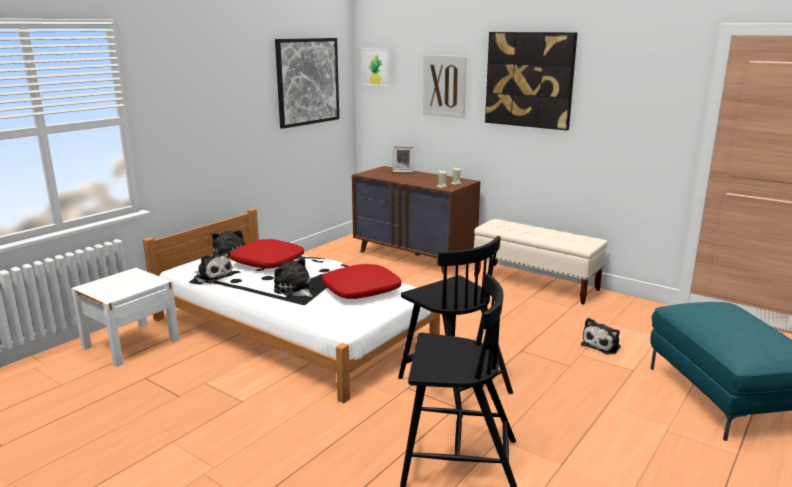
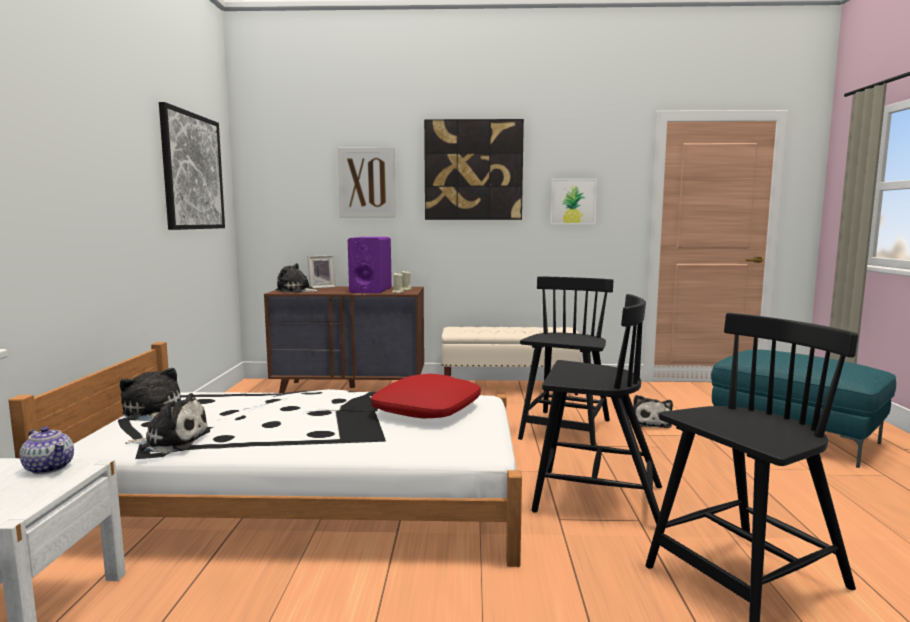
camera: 35 degrees left, 10 degrees down
red pillow [230,239,304,269] -> none
plush toy [274,258,314,297] -> plush toy moved to [276,263,319,293]
picture [362,48,392,87] -> picture moved to [550,179,597,224]
none -> teapot [20,427,74,474]
none -> purple speaker [348,237,392,294]
none -> black chair [518,276,613,446]

